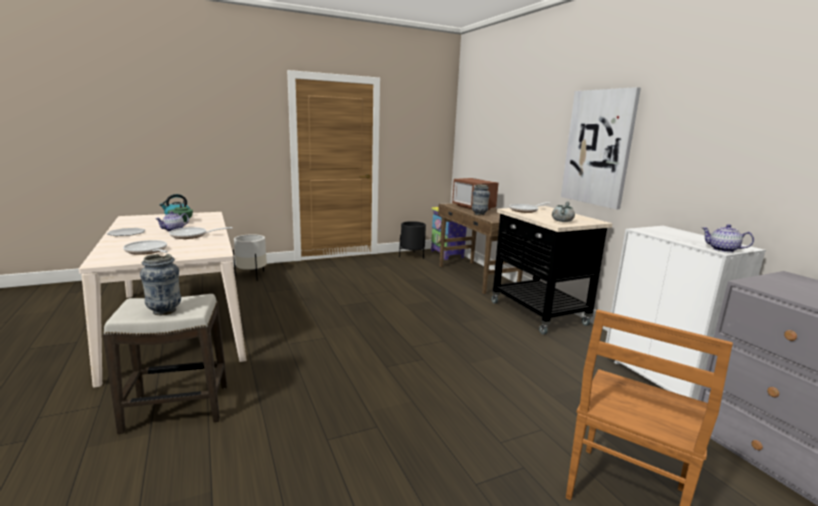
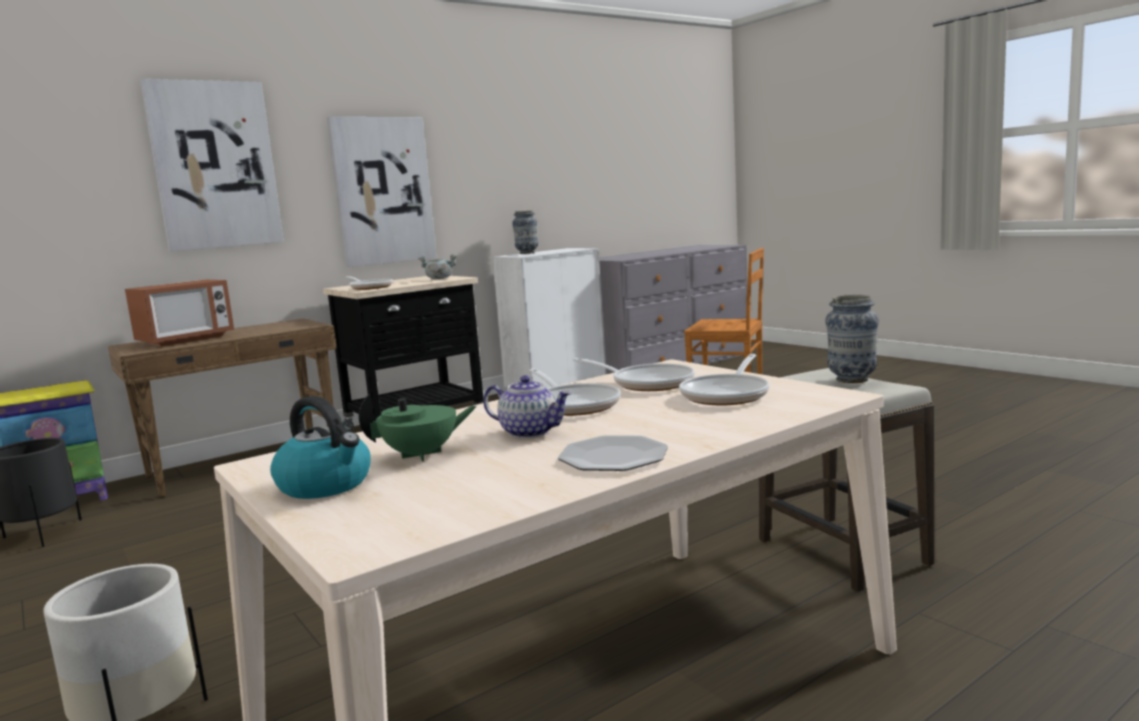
camera: 100 degrees left, 5 degrees down
vase [472,185,490,215] -> vase moved to [512,210,538,254]
teapot [702,224,754,252] -> none
none -> picture [140,79,284,251]
none -> frying pan [573,358,695,391]

